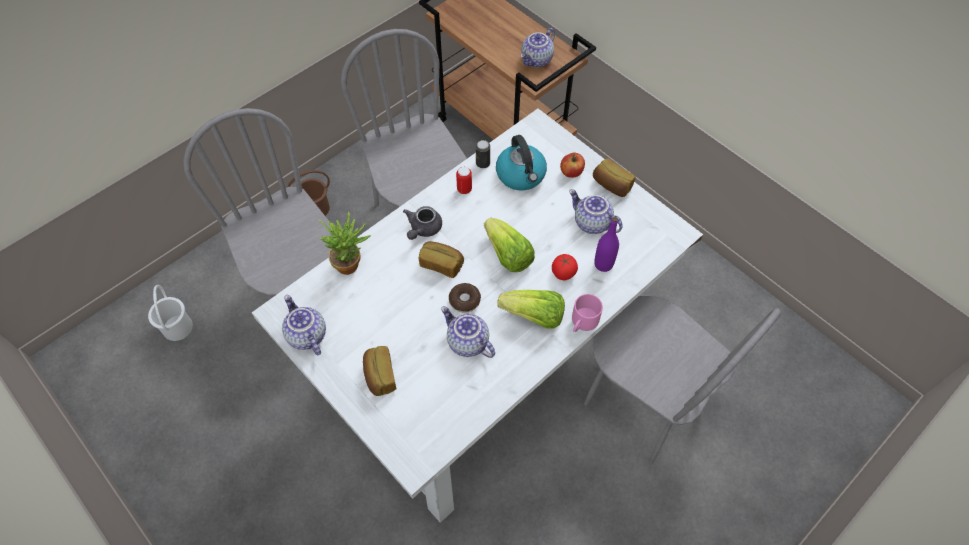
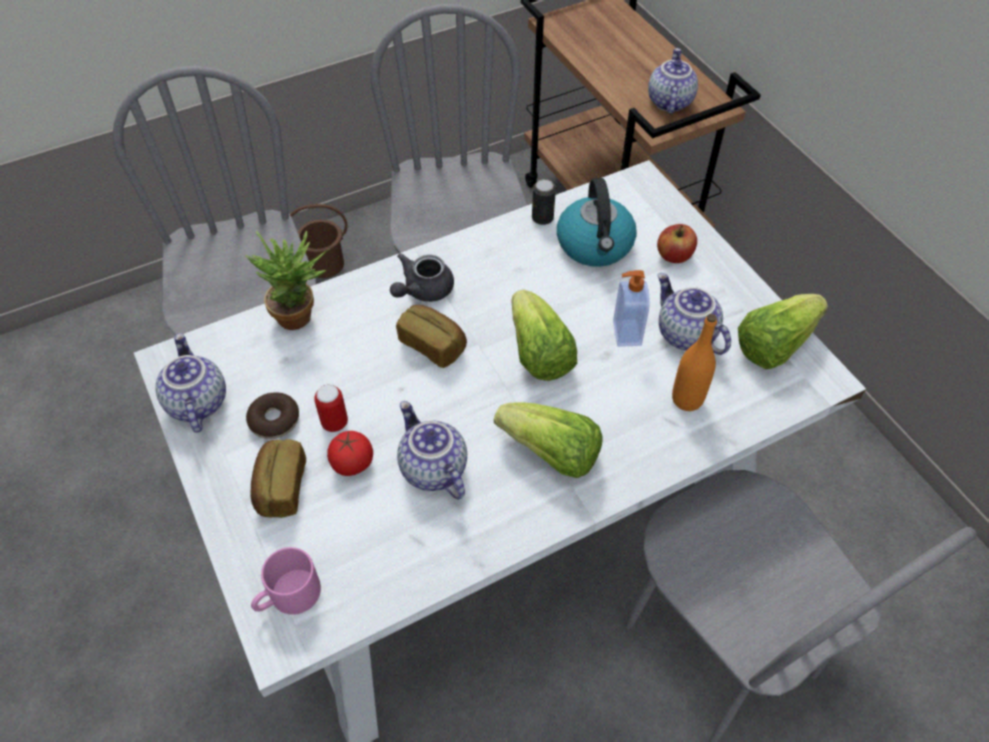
camera: 15 degrees right, 5 degrees down
white bucket [148,285,193,341] -> none
donut [449,283,481,313] -> donut moved to [246,392,299,439]
can [456,167,472,194] -> can moved to [314,385,348,432]
teapot [520,28,555,67] -> teapot turned 135 degrees clockwise [648,48,698,114]
tomato [552,254,578,280] -> tomato moved to [327,431,373,476]
pink mug [572,294,603,332] -> pink mug moved to [251,547,321,615]
bread [593,158,635,197] -> none
purple bottle [594,217,619,272] -> orange bottle [672,314,717,411]
none -> soap dispenser [613,270,650,347]
none -> lettuce [738,294,828,369]

